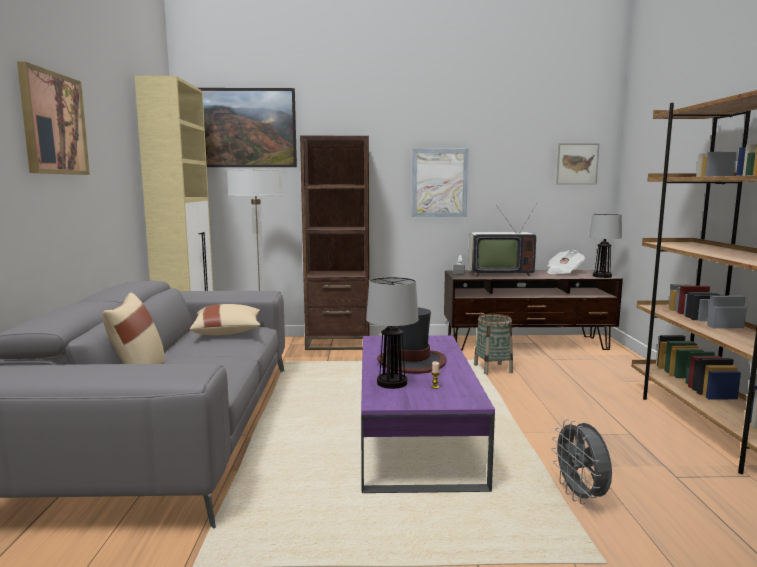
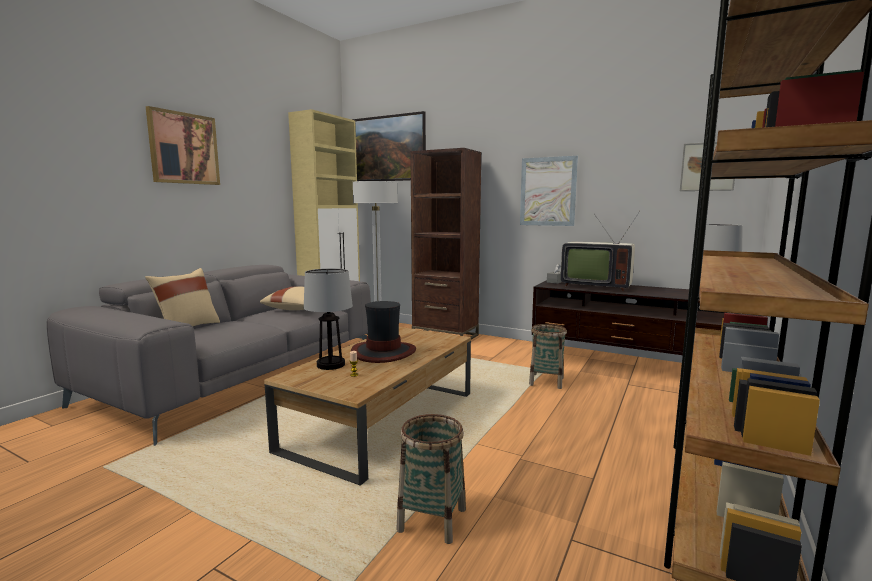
camera: 30 degrees right, 0 degrees up
purple coffee table [361,335,495,493] -> brown coffee table [264,327,471,486]
newspaper [547,250,585,274] -> none
grey fan [552,419,612,504] -> basket [397,414,466,544]

